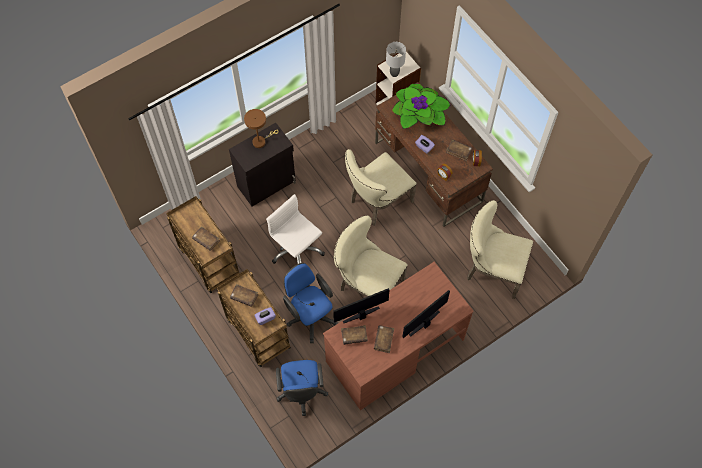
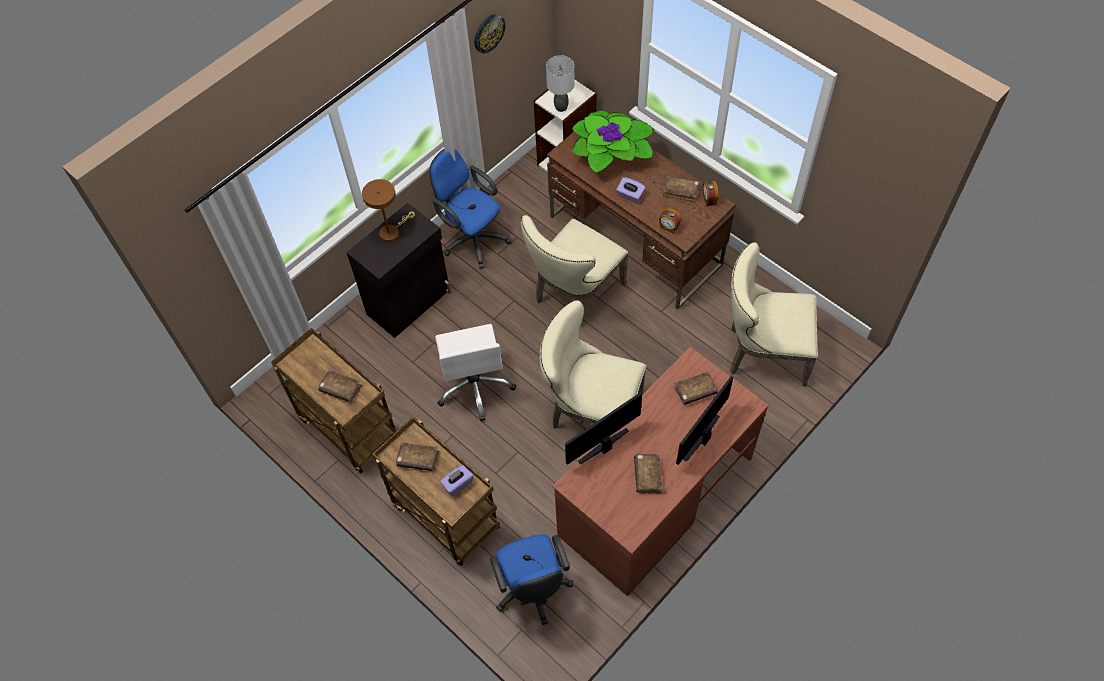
camera: 10 degrees left, 5 degrees down
white office chair [266,194,325,264] -> white office chair turned 135 degrees counterclockwise [435,324,516,421]
blue office chair [283,263,338,343] -> blue office chair moved to [429,148,511,269]
brown book [341,325,368,345] -> brown book moved to [674,371,718,405]
none -> wall clock [474,14,505,53]

